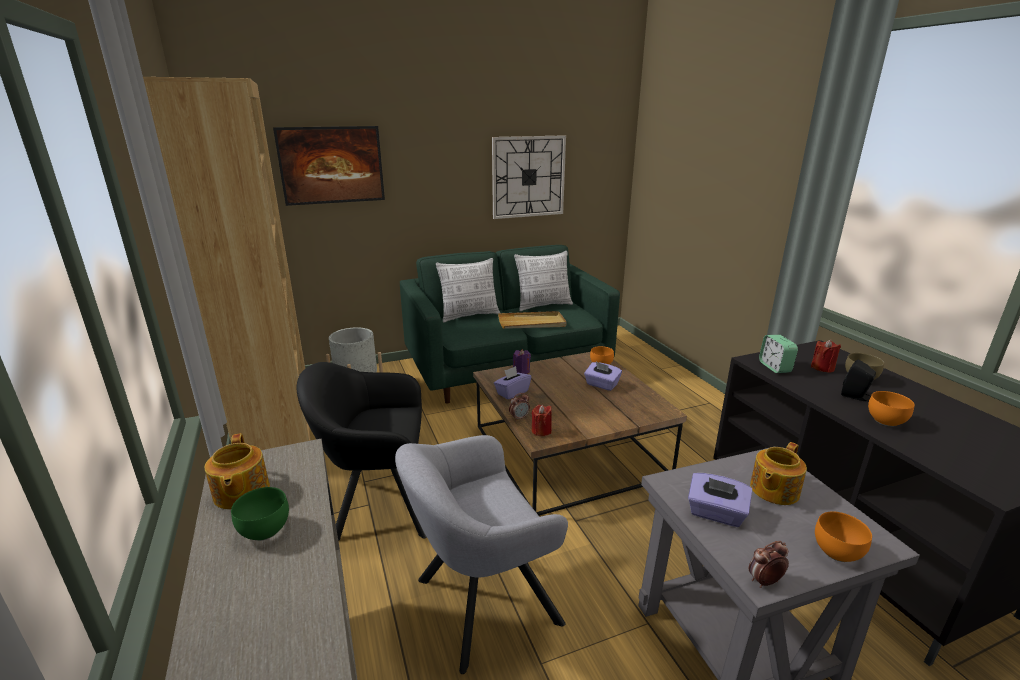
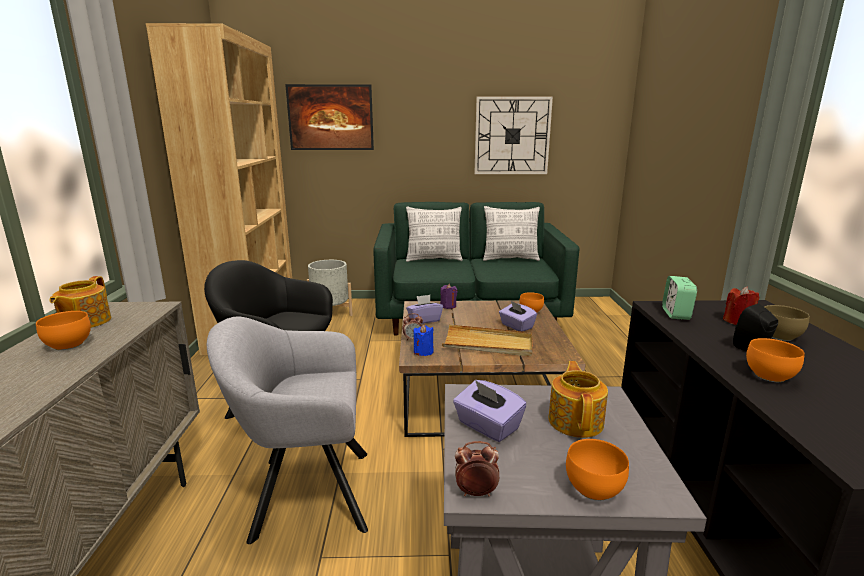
camera: 20 degrees right, 5 degrees down
green bowl [231,487,289,541] -> orange bowl [36,311,91,350]
beige tray [498,311,567,329] -> beige tray moved to [442,324,533,357]
red candle [532,405,552,436] -> blue candle [414,324,434,356]
teapot [750,442,807,505] -> teapot turned 120 degrees clockwise [548,361,608,438]

